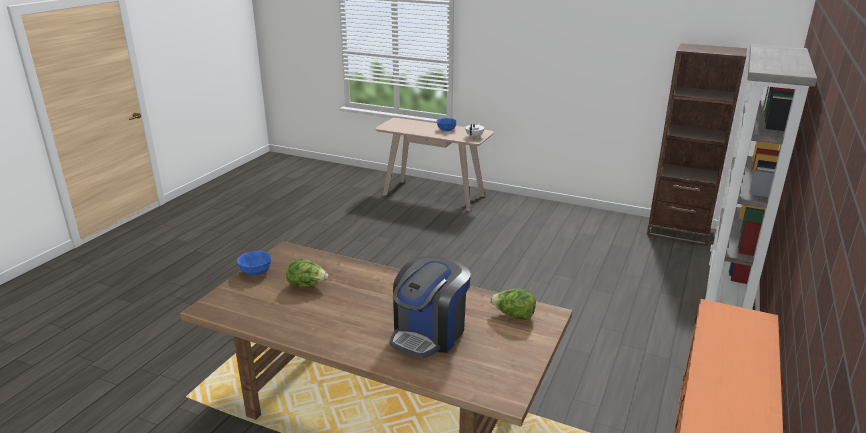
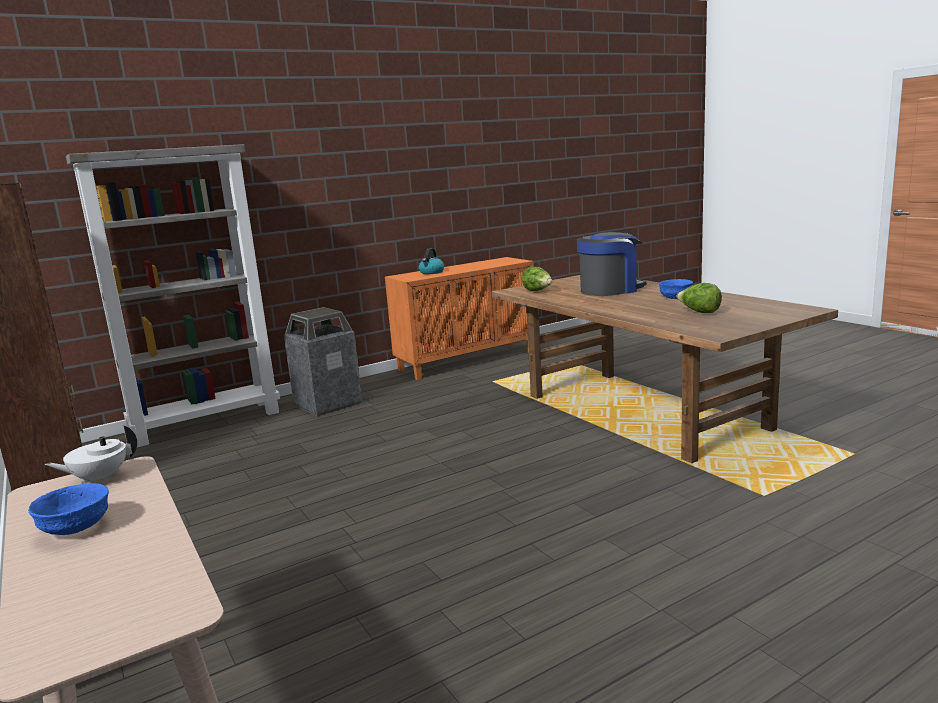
camera: 145 degrees left, 10 degrees down
blue bowl [237,251,271,275] -> blue bowl moved to [659,279,693,299]
none -> trash can [284,307,362,416]
none -> kettle [419,248,444,274]

